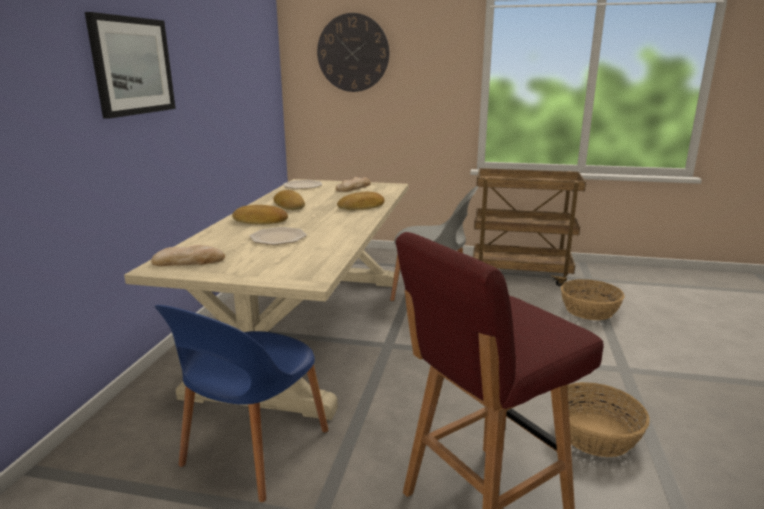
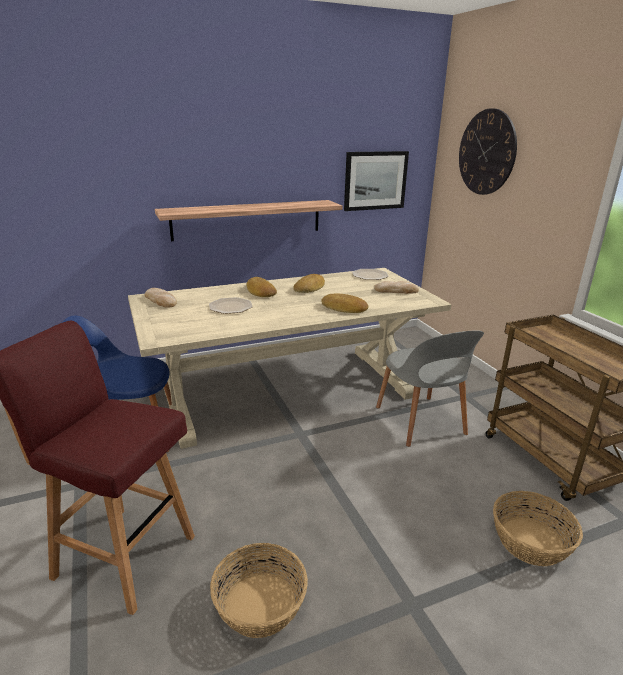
camera: 55 degrees right, 5 degrees up
picture [85,12,176,119] -> picture moved to [344,151,409,211]
none -> shelf [155,200,342,241]

